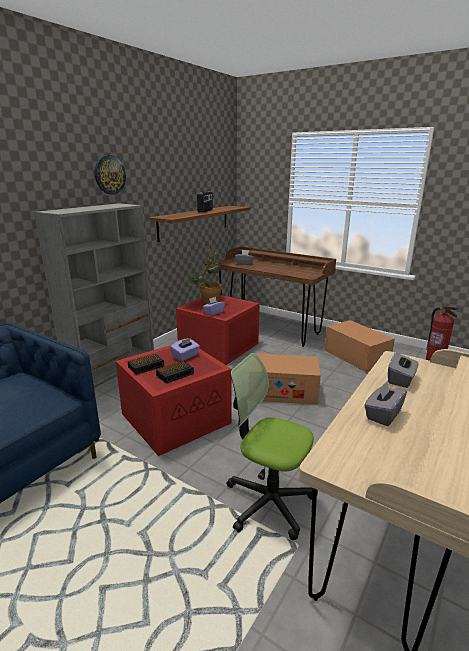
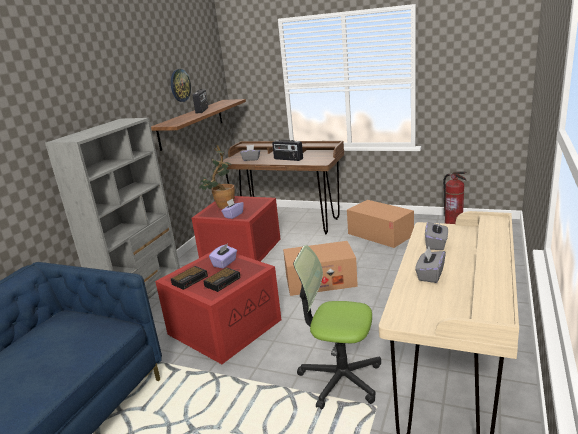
camera: 10 degrees left, 0 degrees up
wall clock [95,155,126,195] -> wall clock moved to [171,69,191,102]
none -> radio [272,140,303,161]

